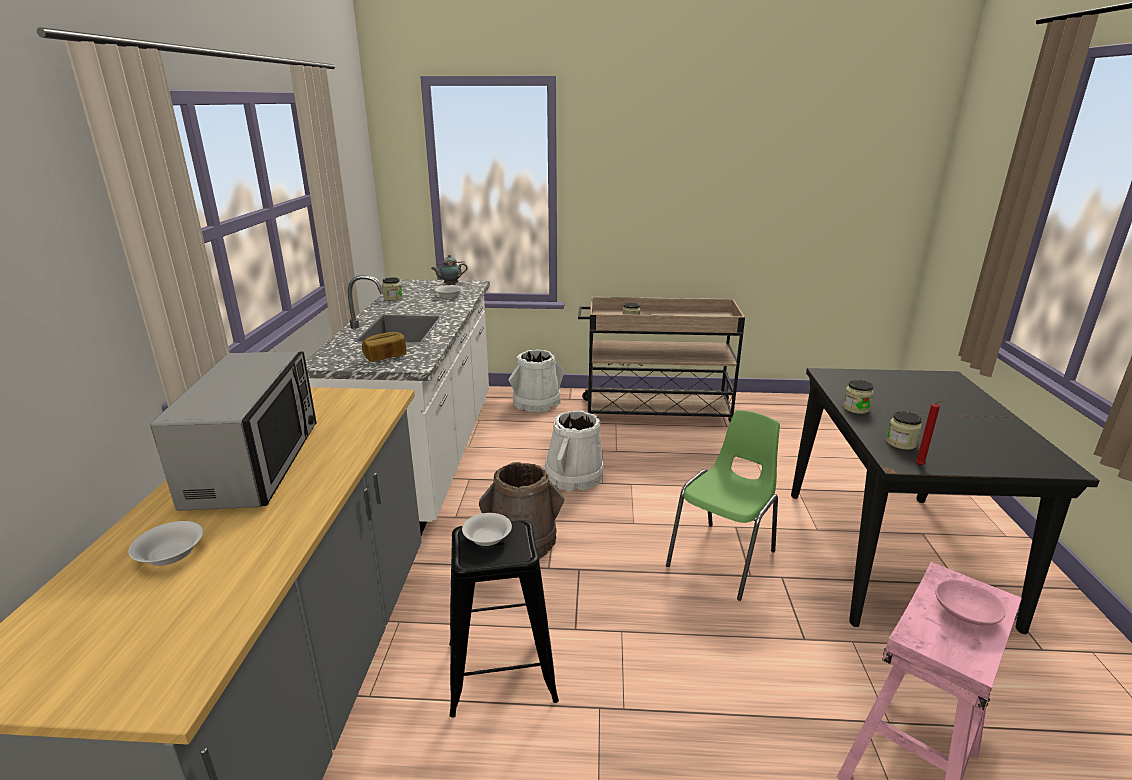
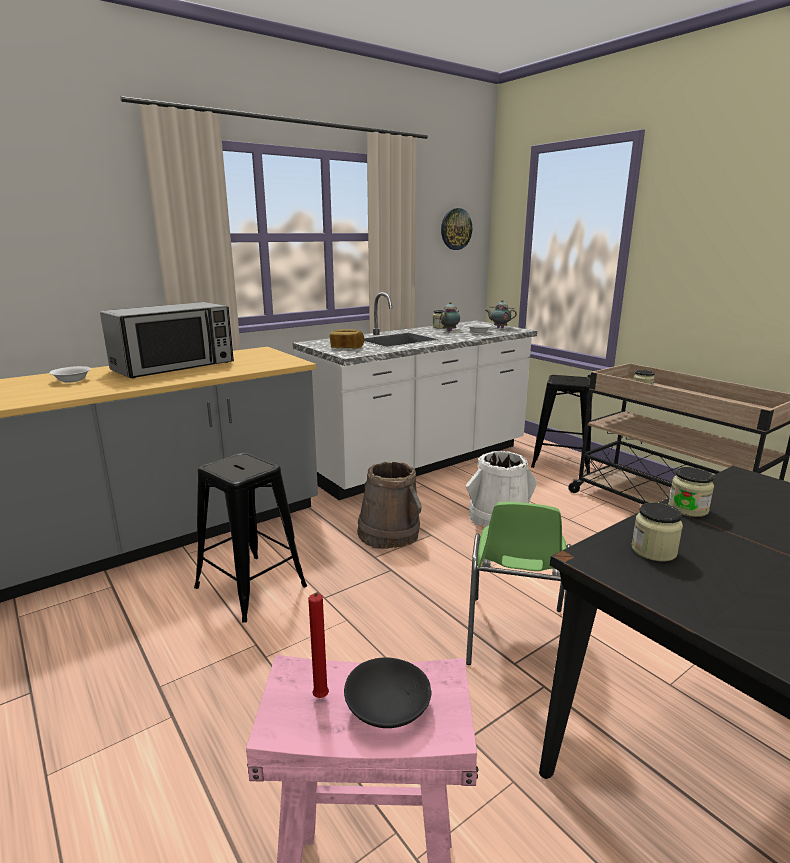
camera: 50 degrees right, 5 degrees down
white bowl [462,513,512,546] -> none
white bucket [508,349,564,412] -> black stool [531,375,592,474]
green chair [666,410,780,601] -> green chair turned 105 degrees clockwise [466,502,572,665]
red candle [915,400,946,465] -> red candle moved to [308,592,329,698]
pink bowl [935,580,1005,625] -> black bowl [344,657,431,728]
none -> teapot [440,302,460,331]
none -> wall clock [441,208,472,250]

